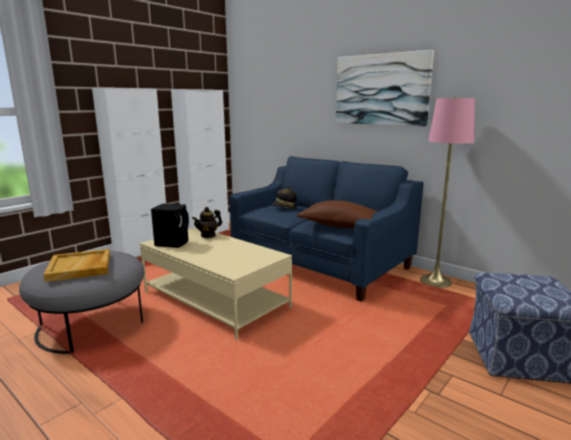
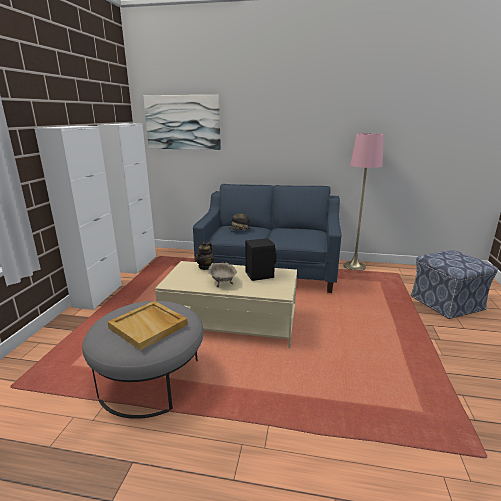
camera: 30 degrees left, 5 degrees up
black speaker [151,203,189,248] -> black speaker moved to [245,238,277,281]
brown pillow [297,200,378,228] -> none
picture [336,50,434,126] -> picture moved to [143,95,221,150]
none -> beige bowl [208,262,237,287]

